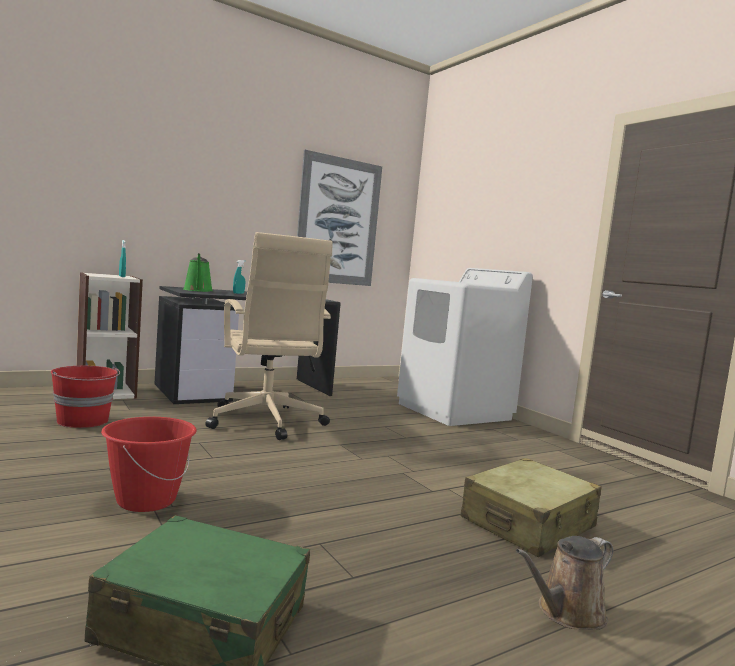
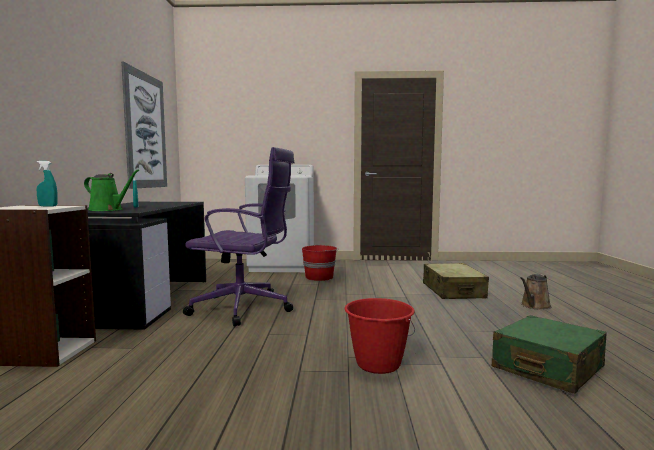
camera: 55 degrees left, 0 degrees up
red bucket [51,366,120,428] -> red bucket moved to [302,245,339,281]
beige office chair [205,232,333,440] -> purple office chair [183,147,295,326]
brown watering can [516,536,613,630] -> brown watering can turned 45 degrees clockwise [520,274,551,310]

